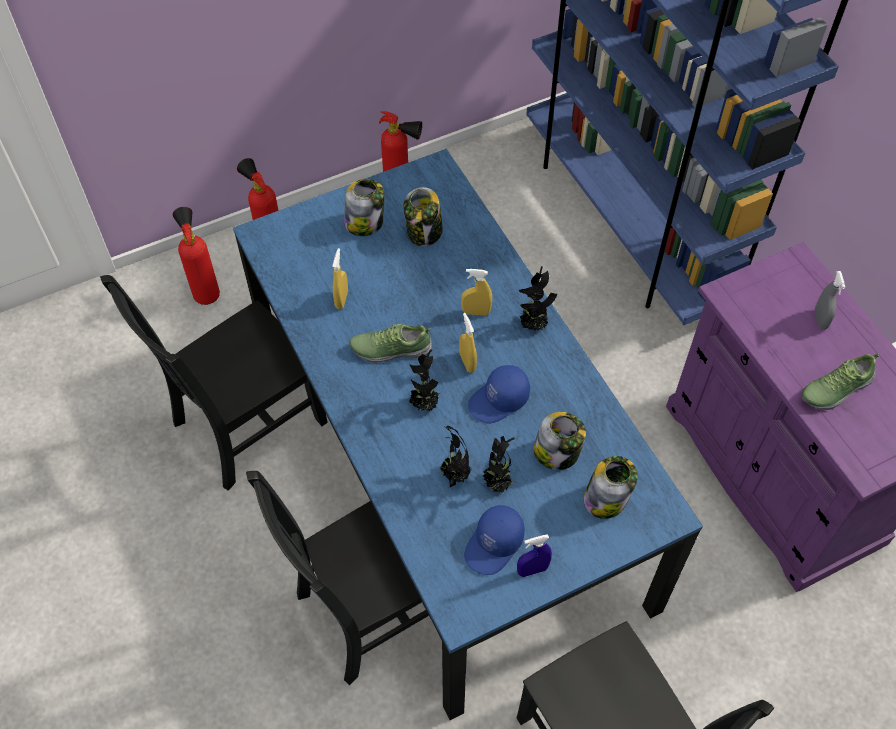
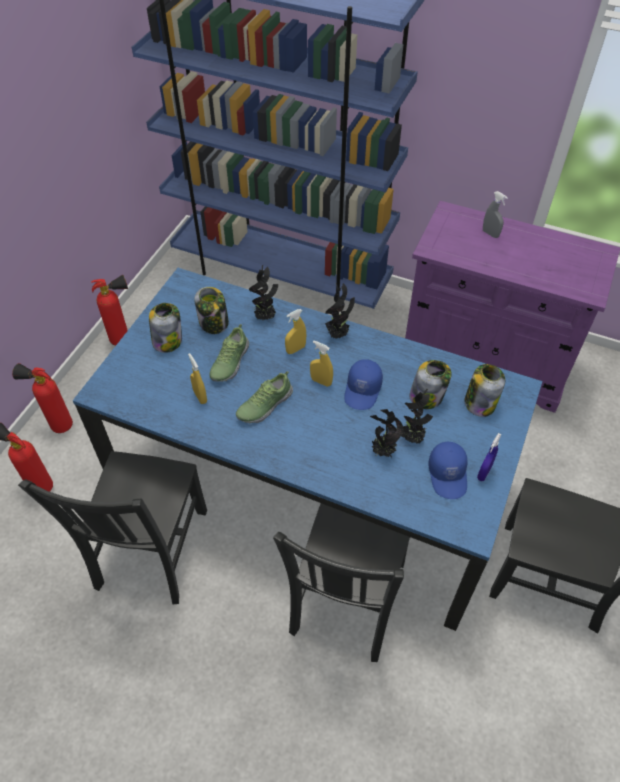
camera: 40 degrees left, 5 degrees down
potted plant [409,349,441,412] -> potted plant moved to [249,265,278,320]
shoe [801,354,879,410] -> shoe moved to [209,324,249,382]

